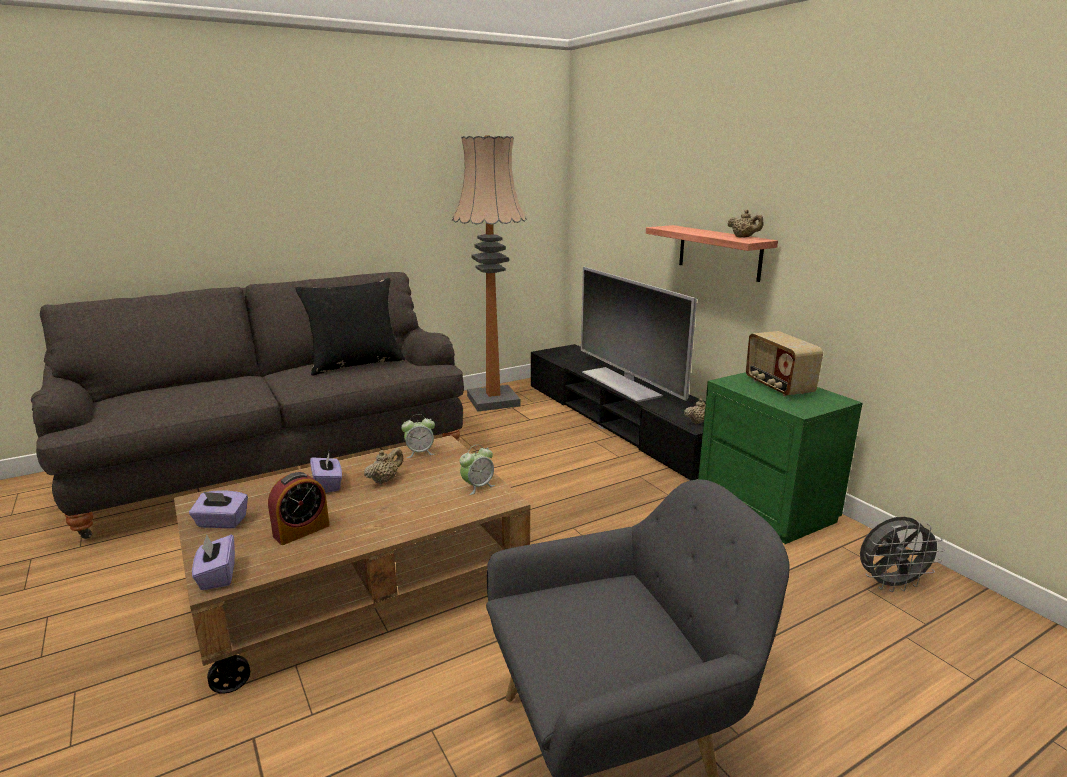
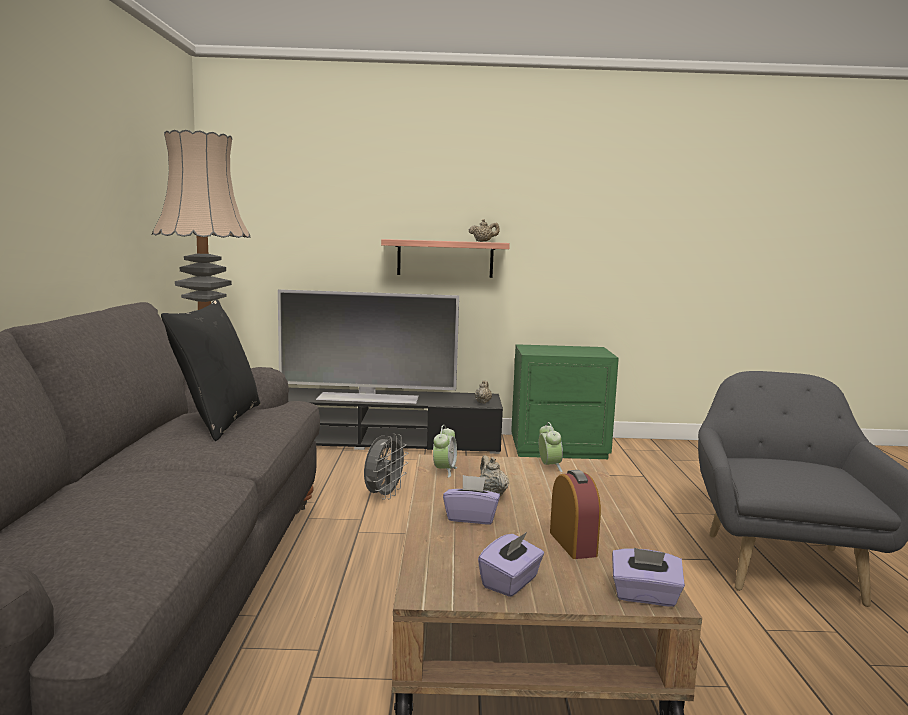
camera: 60 degrees left, 10 degrees down
radio [746,331,823,397] -> none
grey fan [860,517,944,592] -> grey fan moved to [364,434,408,500]

